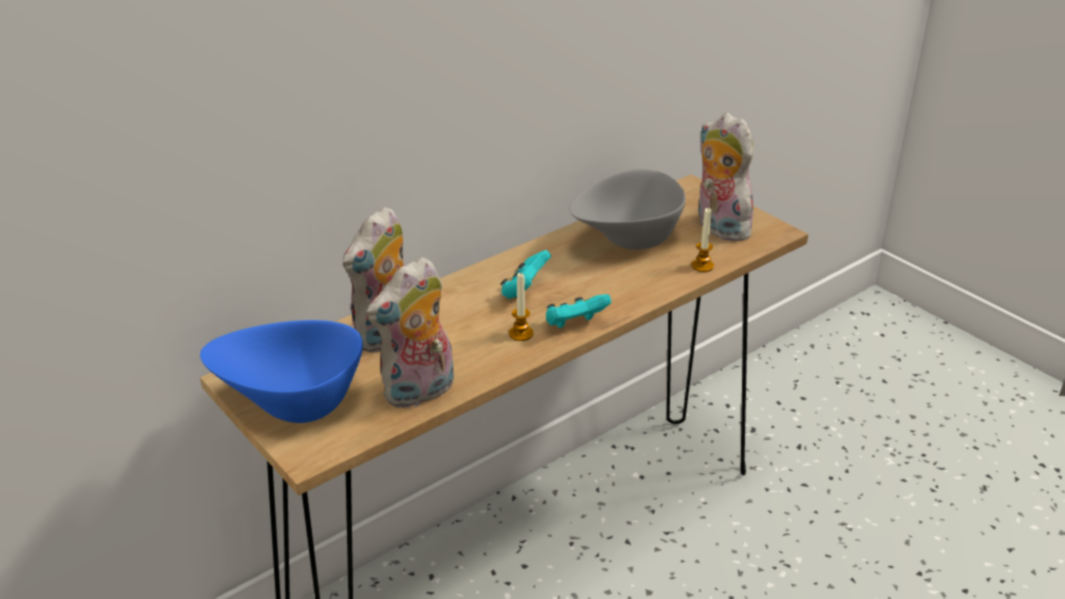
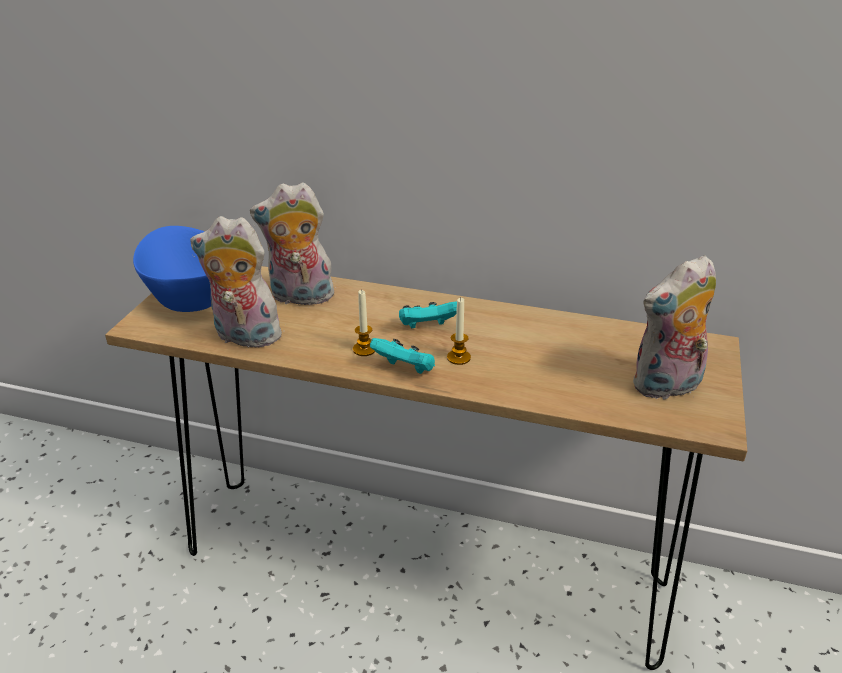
camera: 55 degrees right, 0 degrees up
grey bowl [570,169,686,250] -> none
candle [691,207,714,272] -> candle moved to [447,298,471,365]
plush toy [698,113,753,241] -> plush toy turned 135 degrees counterclockwise [633,255,716,399]

